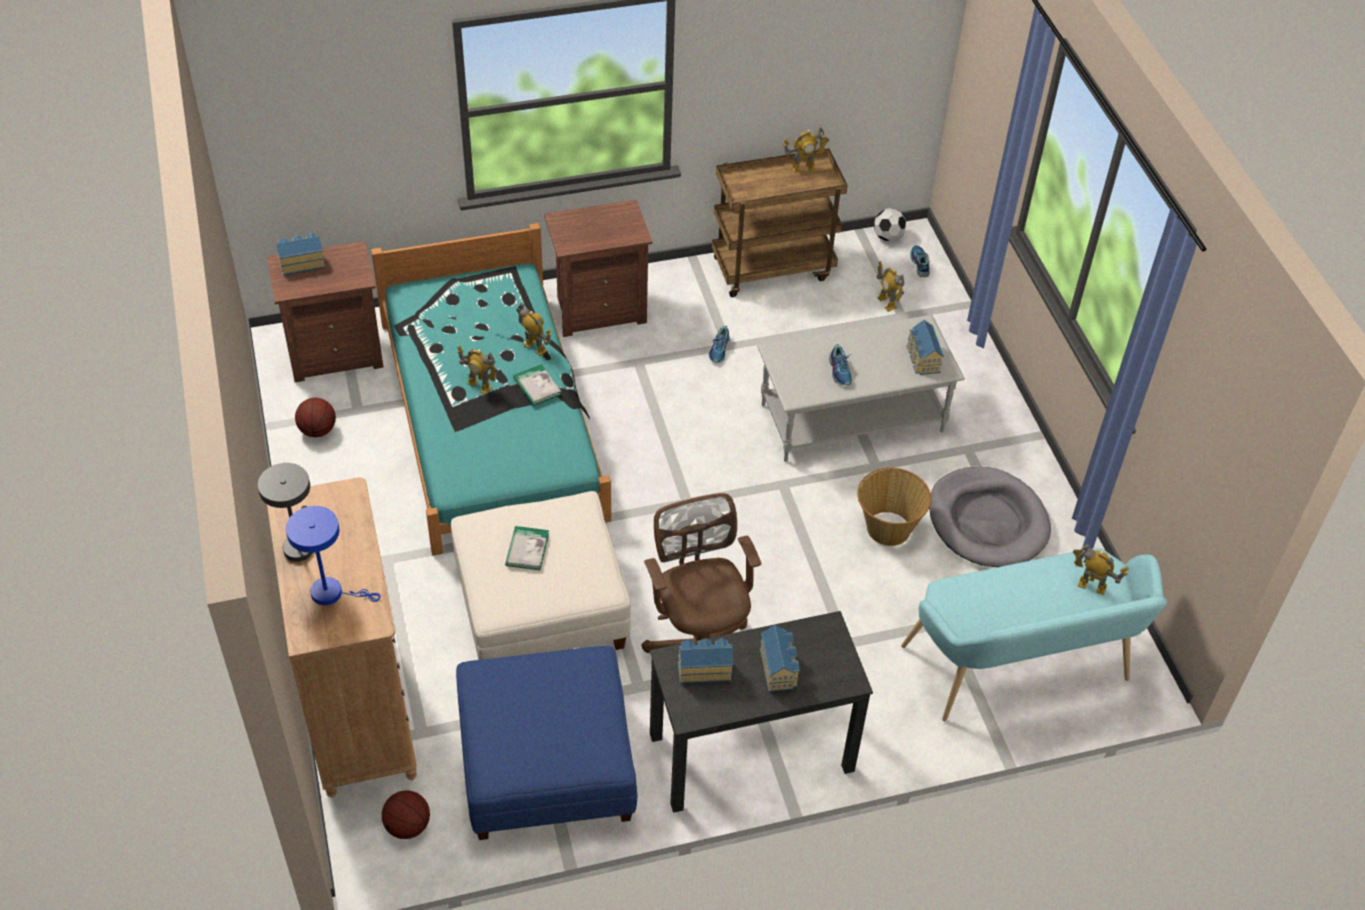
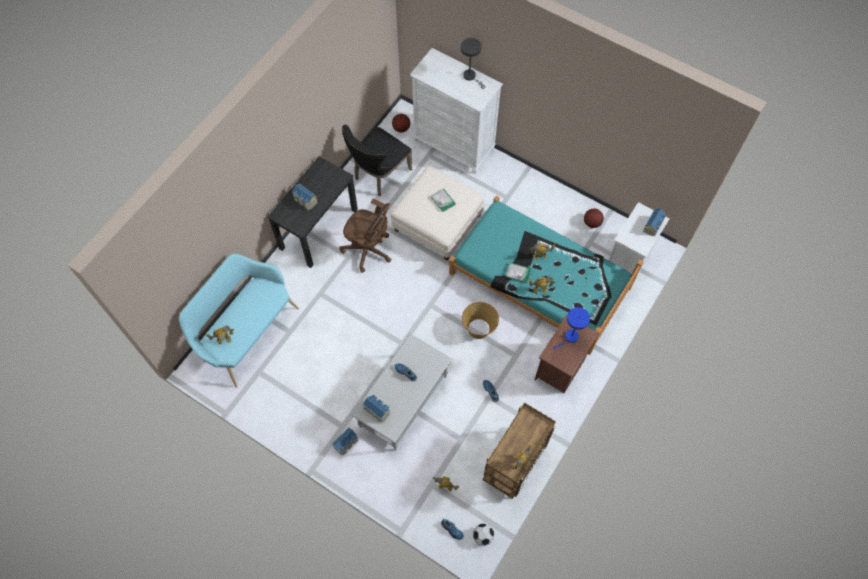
camera: 140 degrees right, 15 degrees up
brown nightstand [267,241,384,382] -> white nightstand [608,202,670,274]
brown dresser [267,477,417,797] -> white dresser [410,48,503,174]
blue table lamp [286,506,381,605] -> blue table lamp moved to [553,307,590,349]
blue ottoman [456,646,637,840] -> black chair [342,124,412,196]
toy house [678,638,733,684] -> toy house moved to [332,428,358,455]
basket [857,468,931,546] -> basket moved to [462,302,499,339]
grey dog bed [929,467,1051,567] -> none

